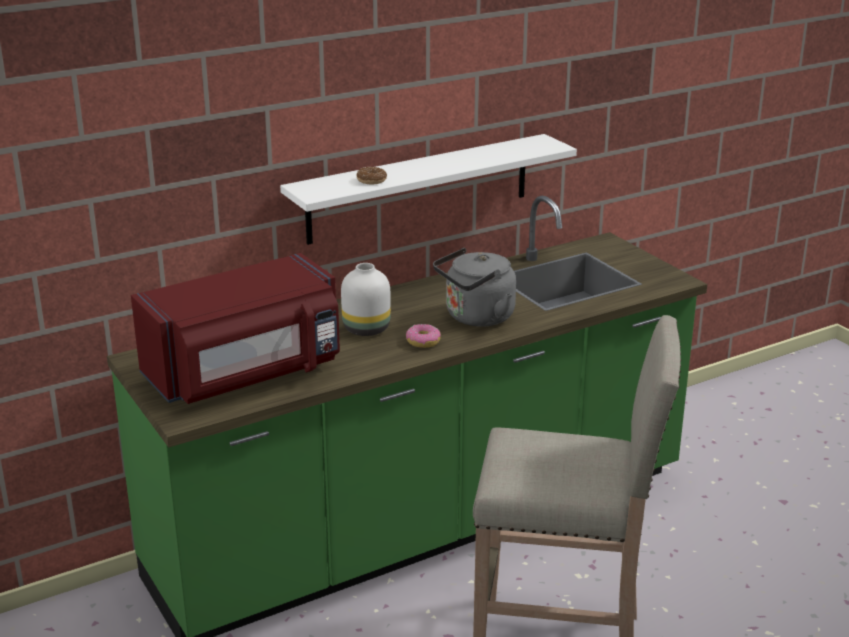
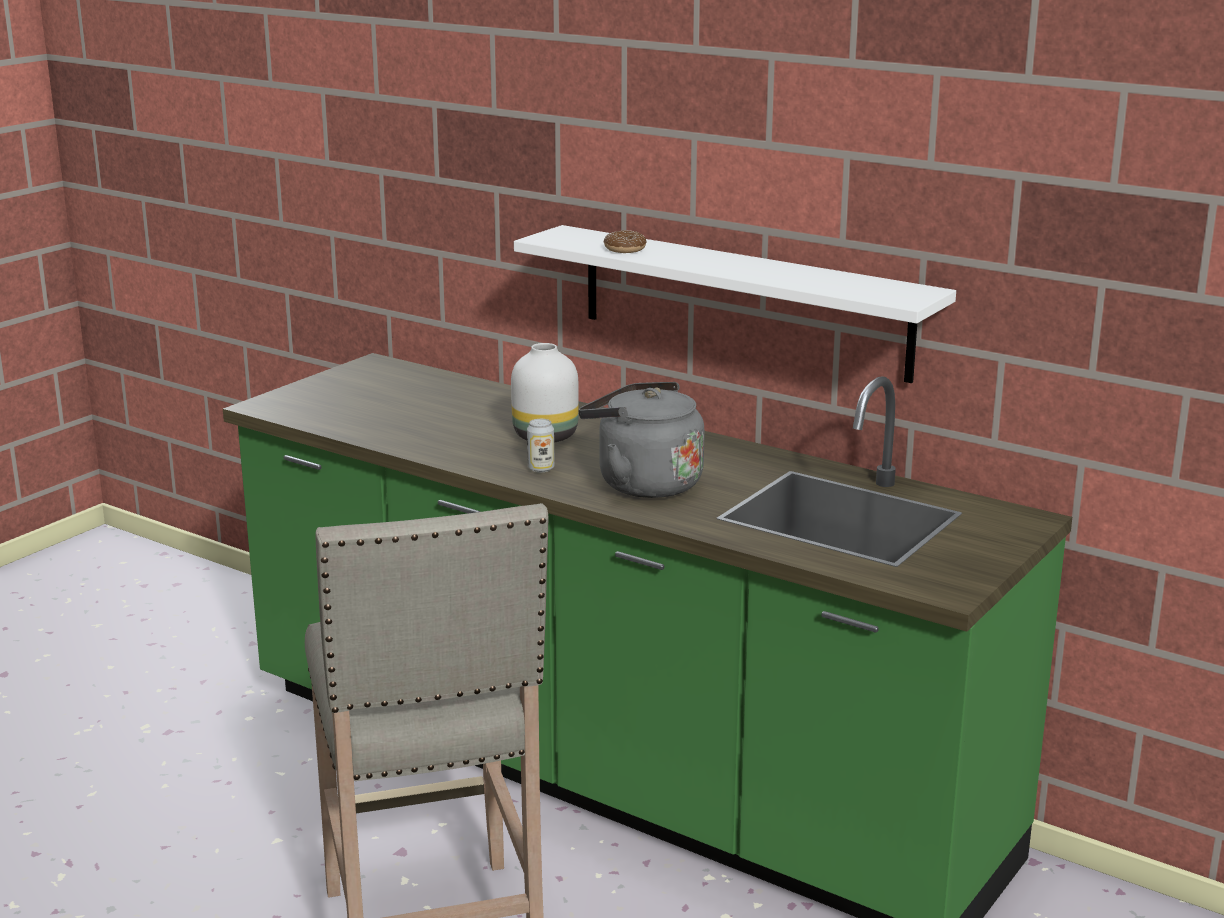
camera: 65 degrees right, 5 degrees down
red microwave [131,253,340,404] -> none
donut [406,324,441,348] -> can [527,419,554,473]

